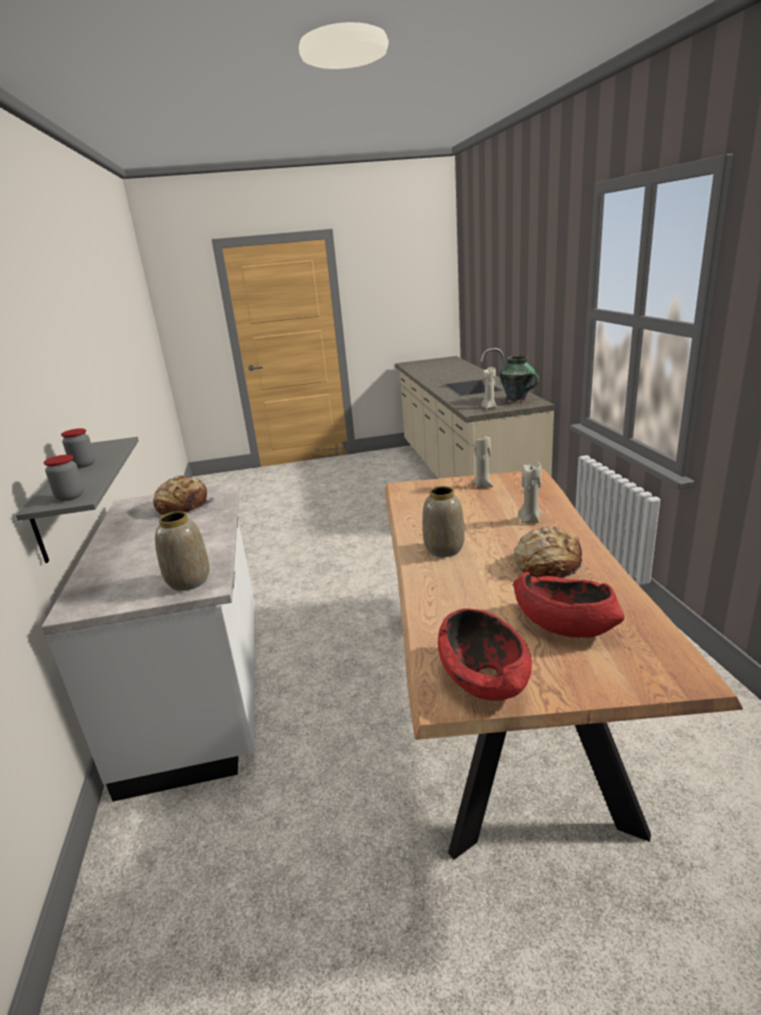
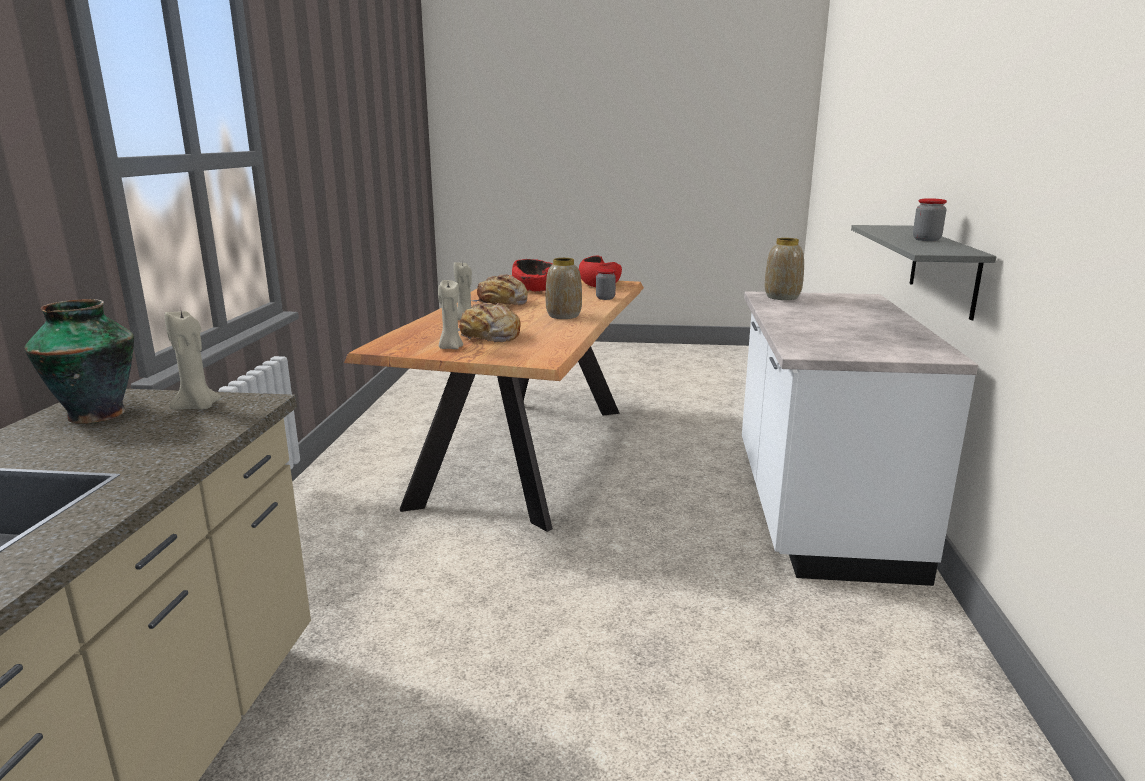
camera: 165 degrees left, 5 degrees down
jar [43,455,84,501] -> jar moved to [596,269,616,300]
bread [153,475,215,515] -> bread moved to [458,303,521,342]

